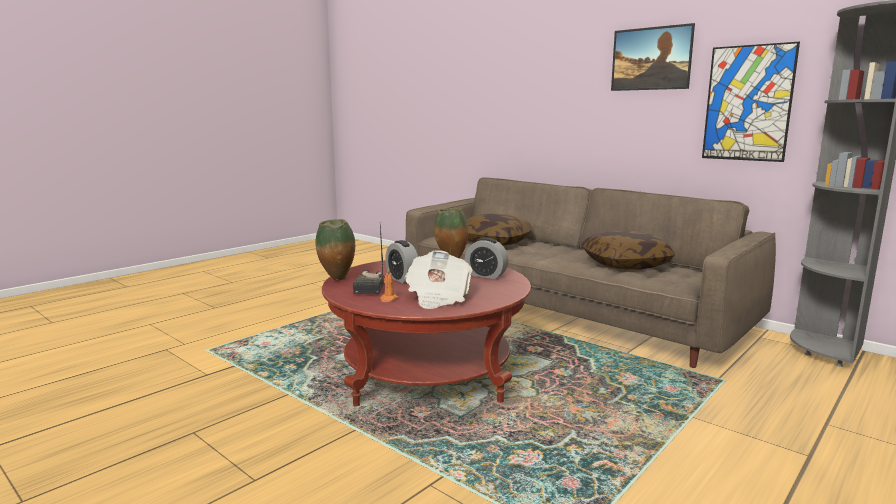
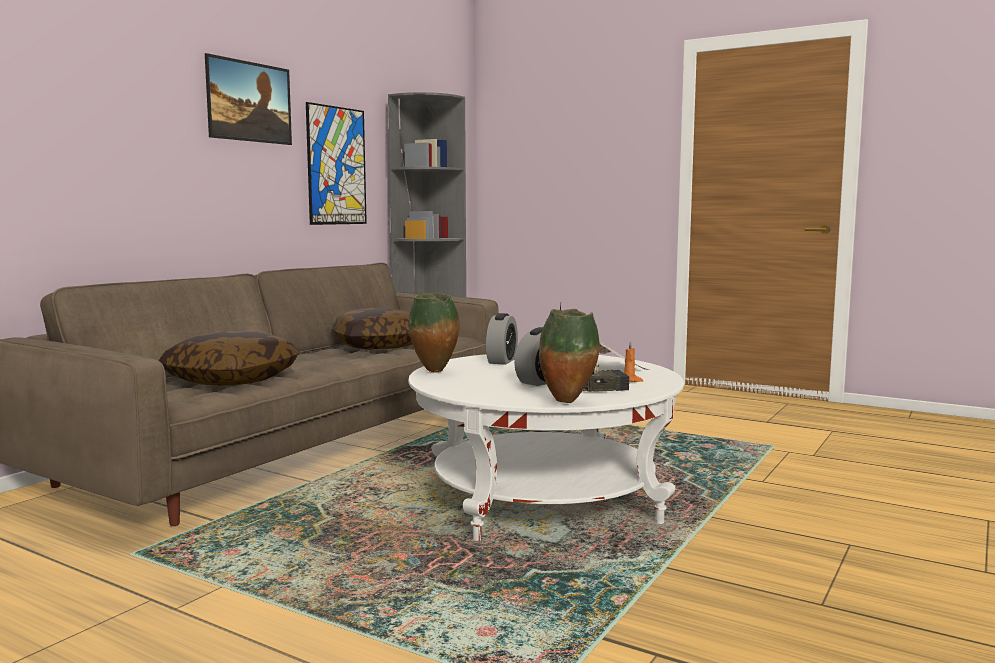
camera: 100 degrees left, 5 degrees down
red coffee table [322,259,531,406] -> white coffee table [408,354,684,541]

